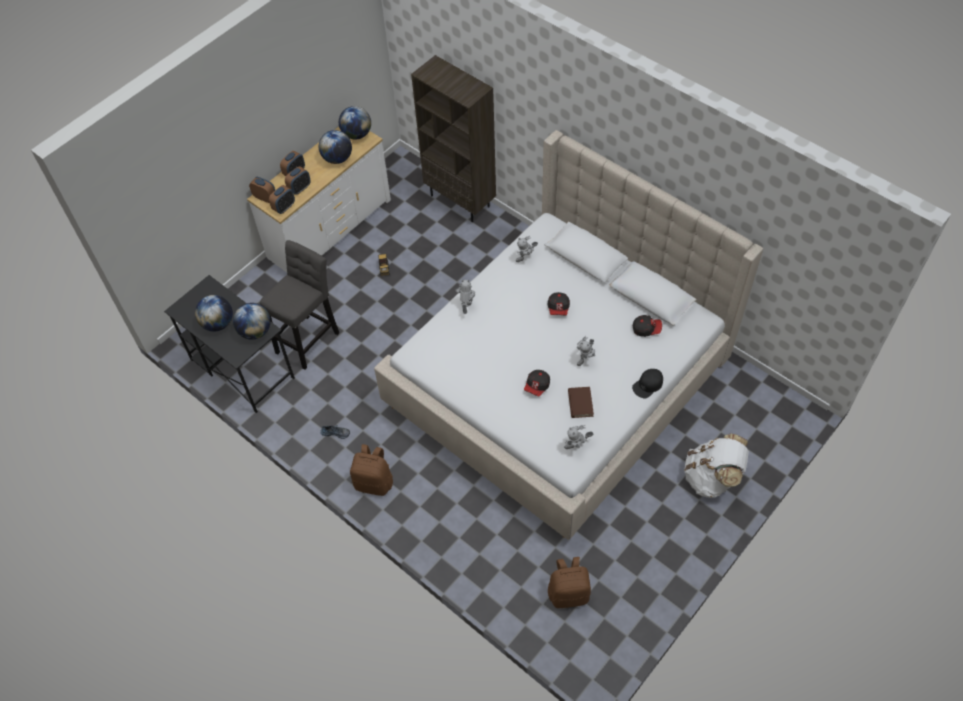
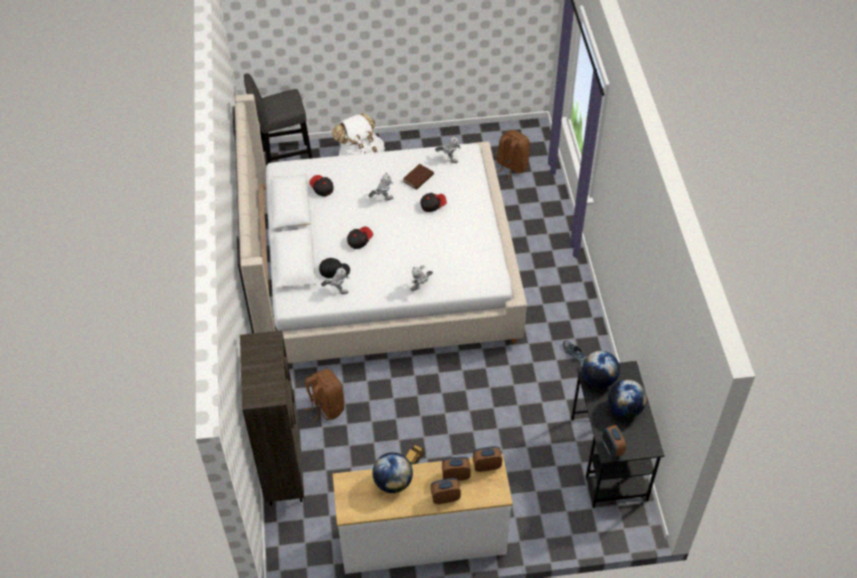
camera: 140 degrees left, 5 degrees down
alarm clock [249,177,275,203] -> alarm clock moved to [602,425,626,458]
grey stool [260,240,339,369] -> grey stool moved to [244,73,312,164]
globe [339,106,371,140] -> none
brown backpack [350,444,393,496] -> brown backpack moved to [304,369,345,422]
black cap [632,369,663,398] -> black cap moved to [319,258,350,278]

